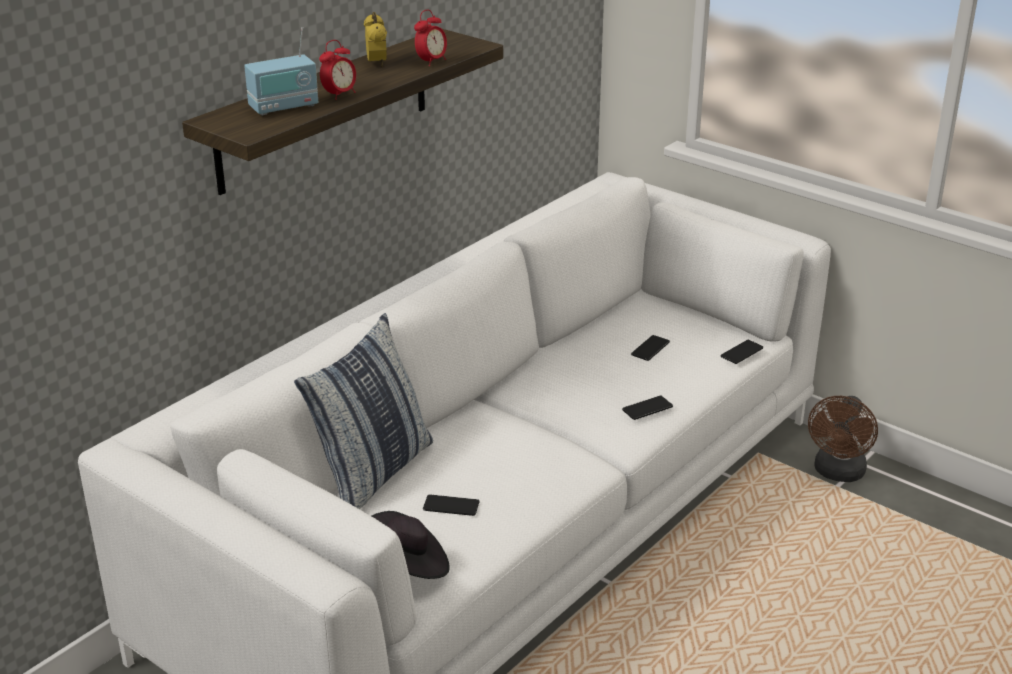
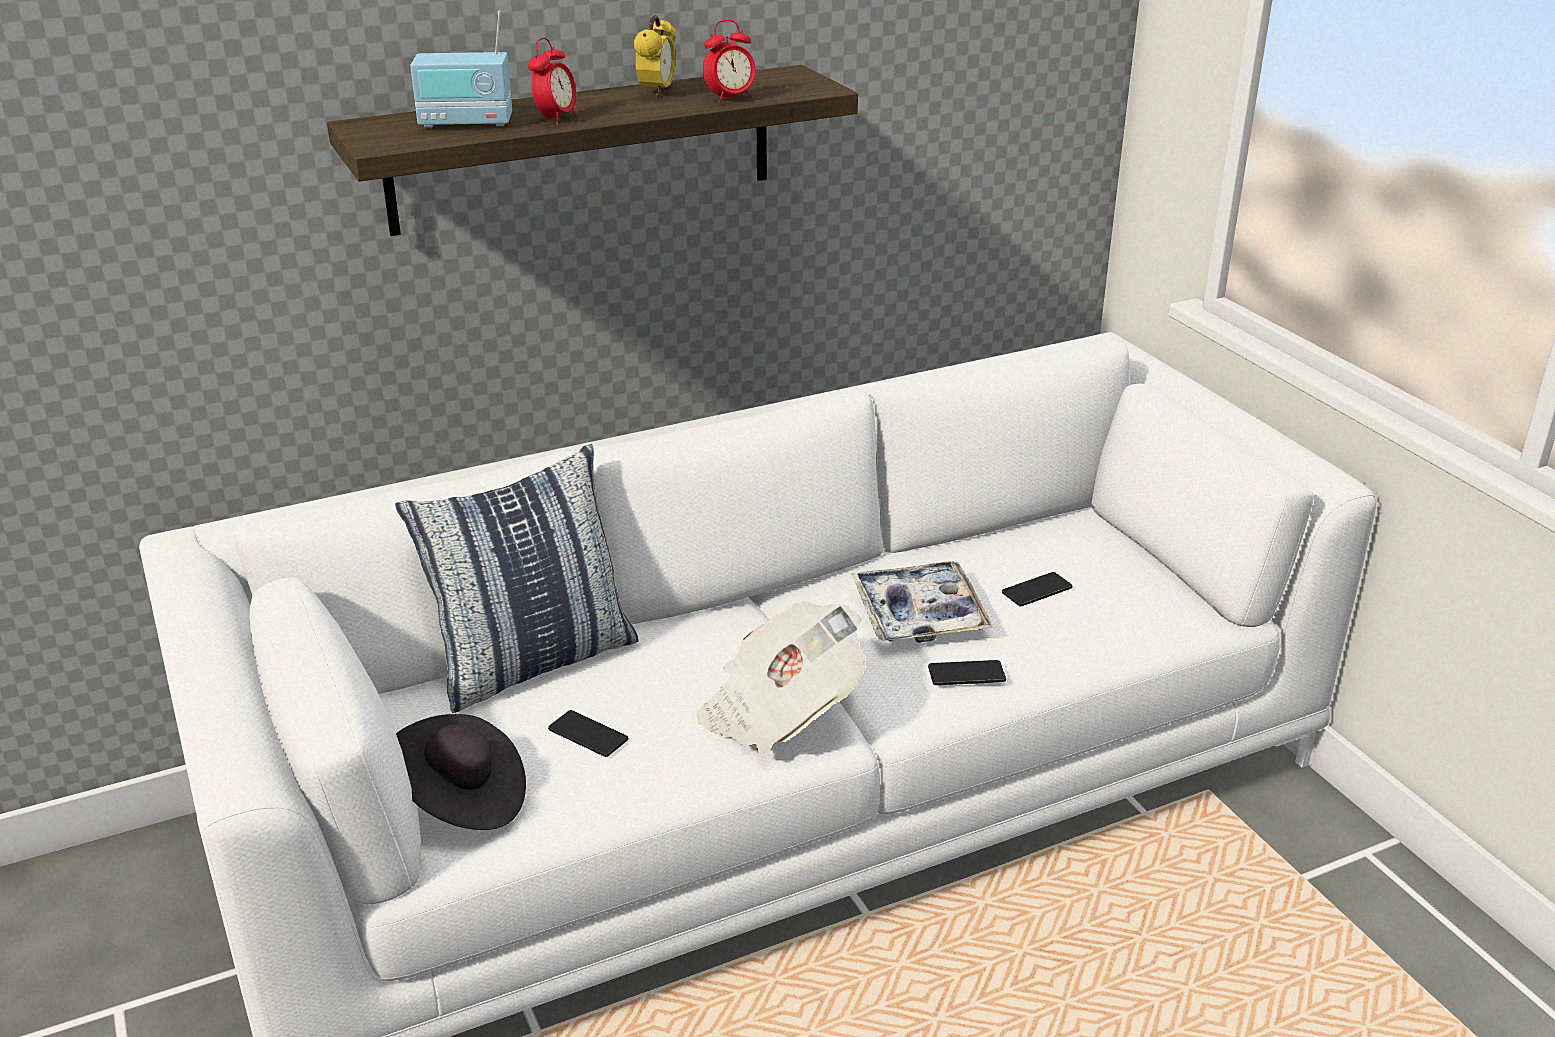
camera: 25 degrees right, 0 degrees up
alarm clock [319,40,356,100] -> alarm clock turned 45 degrees counterclockwise [528,38,576,125]
phone [721,340,763,364] -> none
brown fan [808,396,878,482] -> none
none -> newspaper [697,601,866,754]
none -> tray [851,561,994,643]

